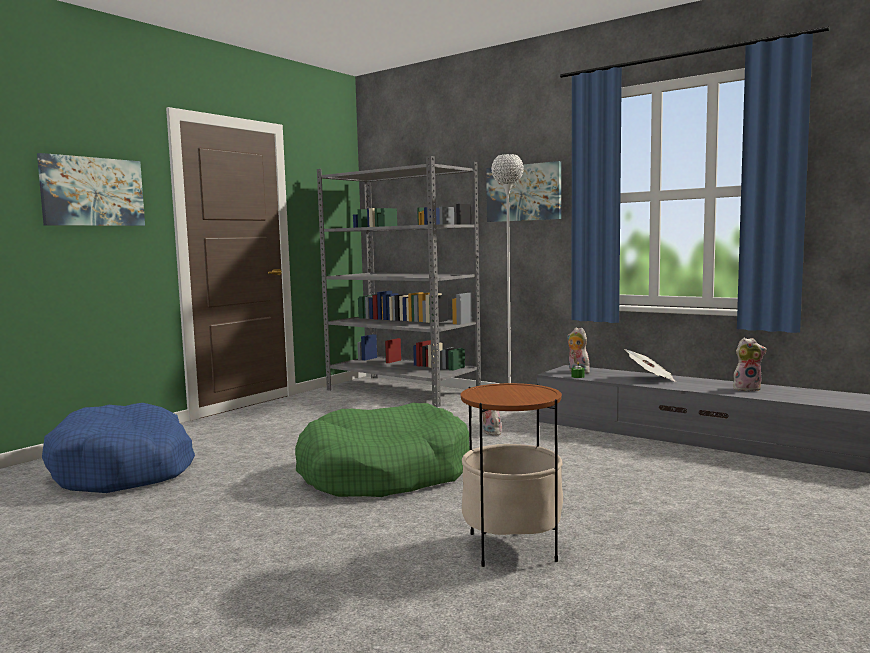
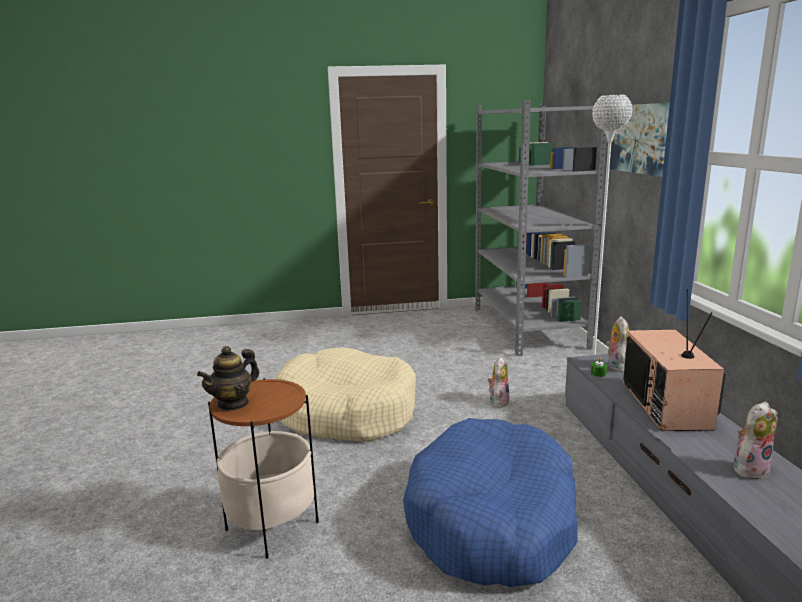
camera: 45 degrees right, 10 degrees up
picture [37,153,145,226] -> none
blue dog bed [42,403,195,493] -> blue dog bed moved to [403,418,578,587]
green dog bed [295,403,470,497] -> beige dog bed [275,347,416,442]
newspaper [624,349,676,382] -> television [623,289,726,431]
plush toy [733,338,767,391] -> plush toy turned 75 degrees counterclockwise [734,401,778,479]
none -> teapot [197,346,259,411]

